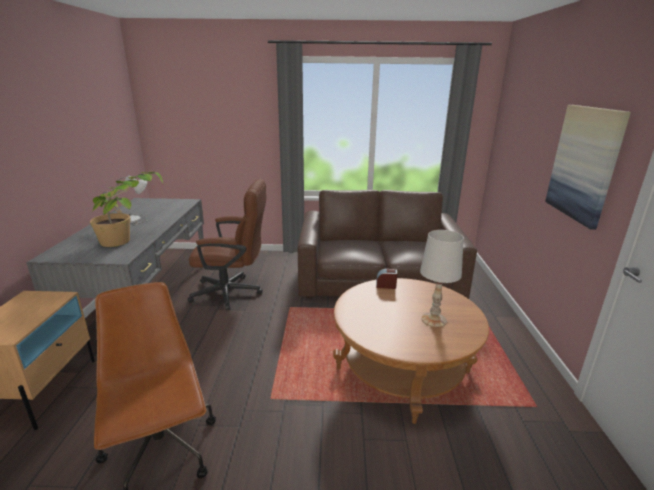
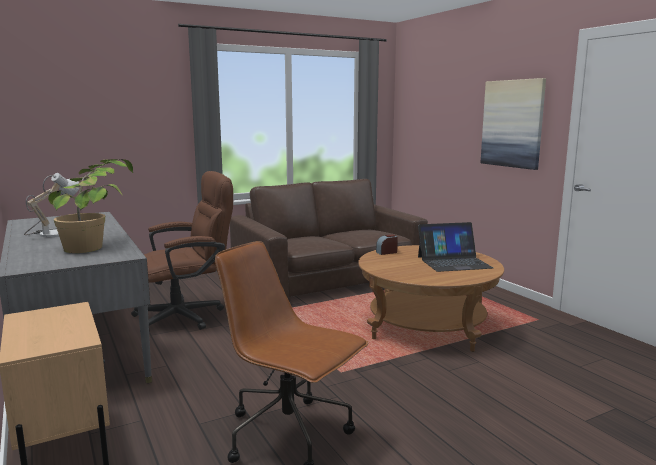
camera: 30 degrees left, 10 degrees down
white table lamp [420,230,464,328] -> laptop [418,222,493,272]

